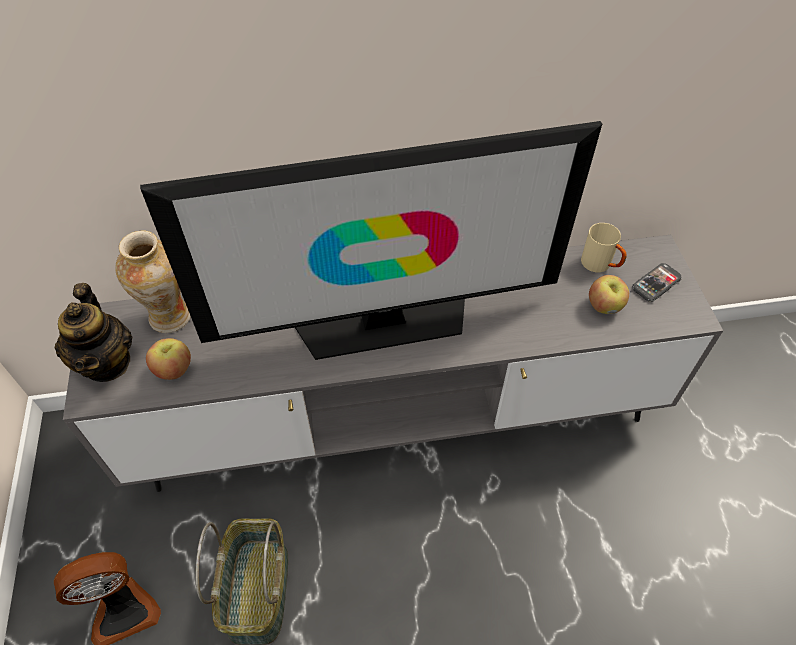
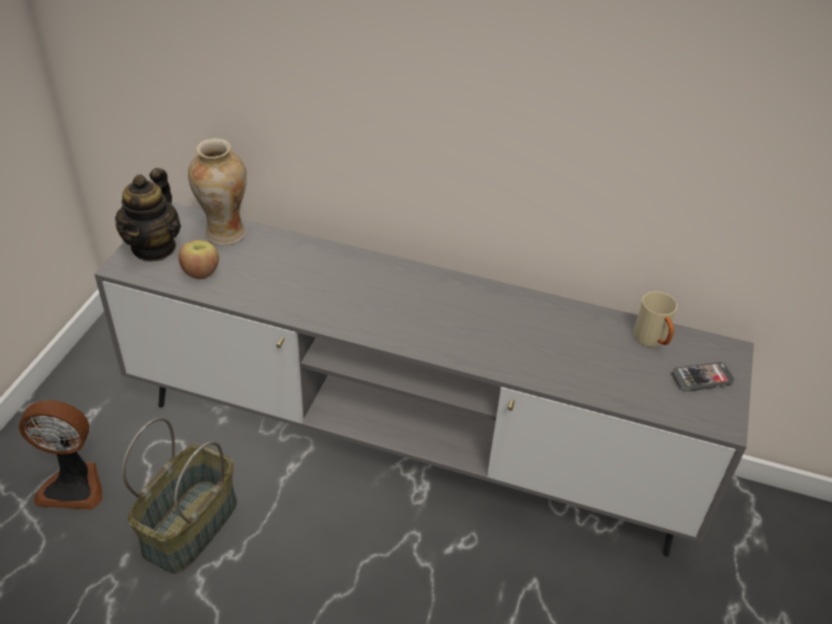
camera: 25 degrees right, 10 degrees down
television [140,121,602,360] -> none
apple [589,275,629,314] -> none

